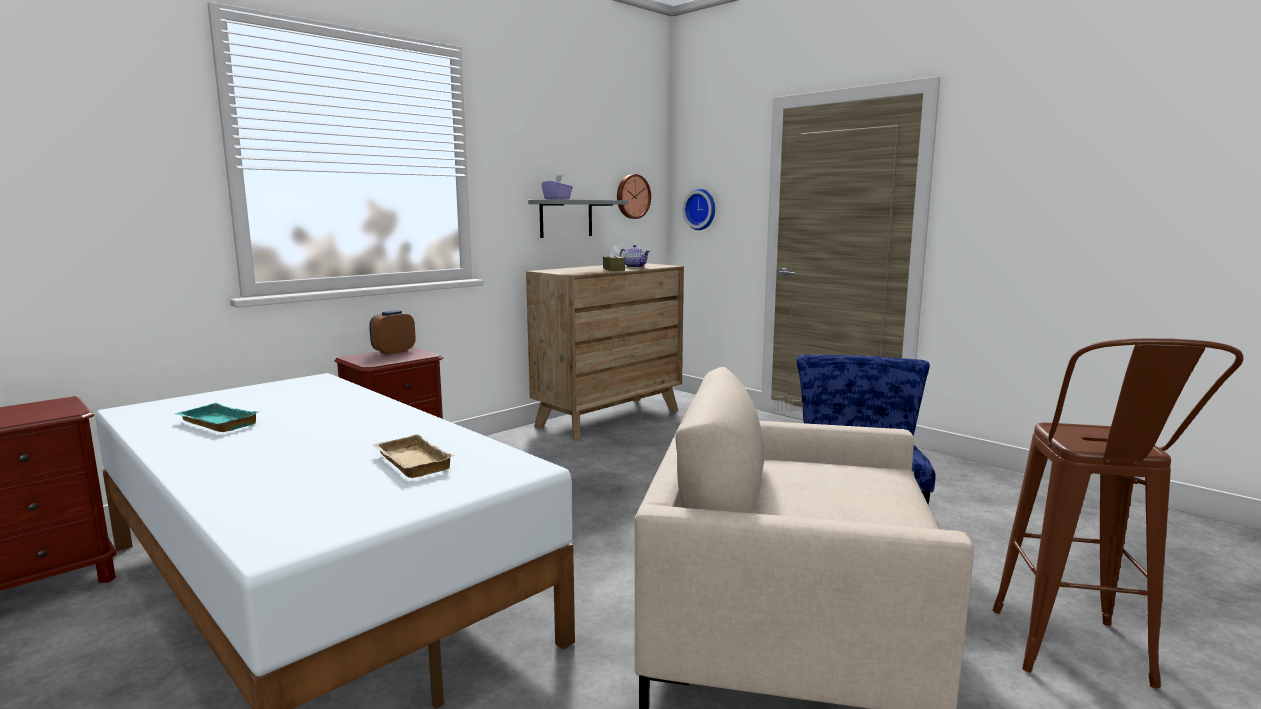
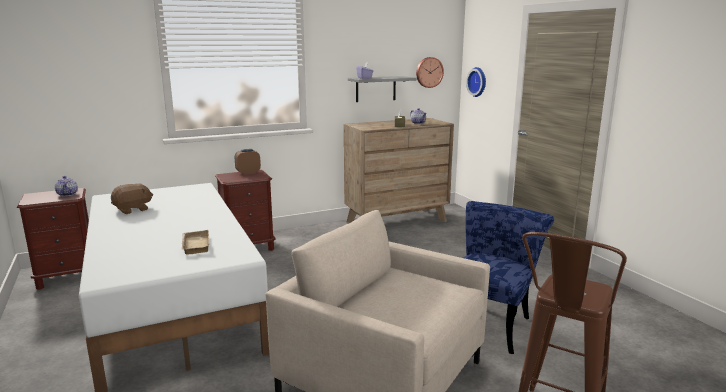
camera: 20 degrees right, 5 degrees up
turquoise tray [175,403,260,432] -> brown plush toy [111,183,153,214]
none -> teapot [55,176,78,196]

